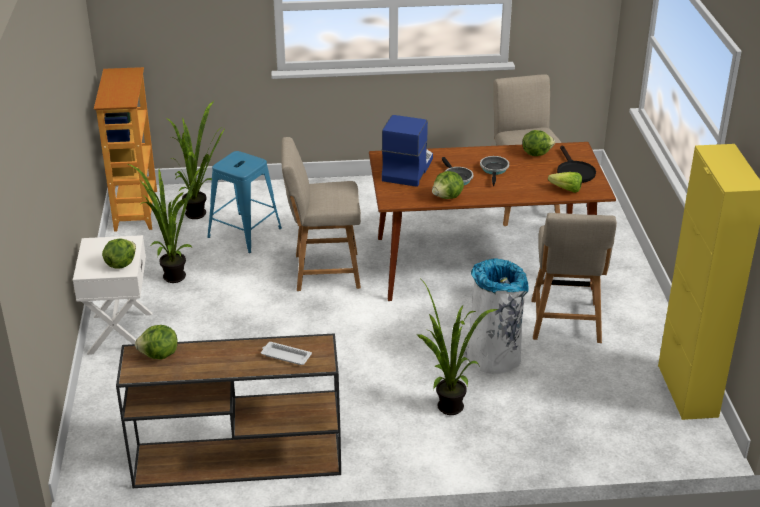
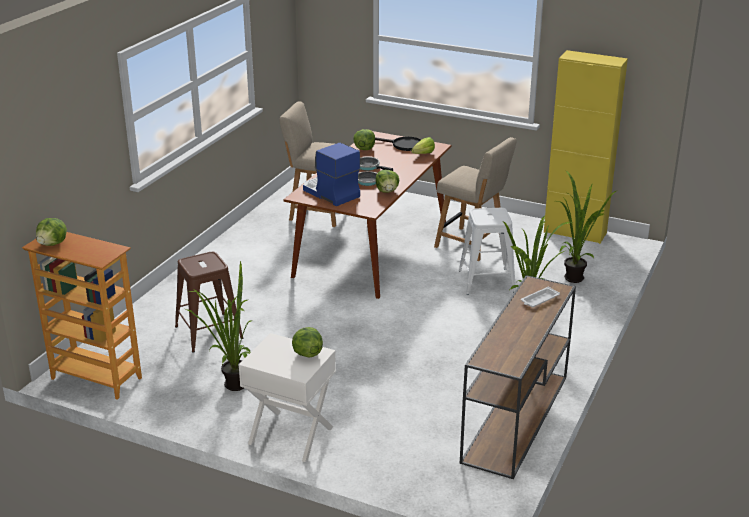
camera: 60 degrees left, 5 degrees down
lettuce [135,325,178,360] -> lettuce moved to [36,218,67,246]
potted plant [166,100,224,219] -> potted plant moved to [557,170,616,283]
blue stool [207,151,282,253] -> brown stool [175,252,243,353]
beige chair [281,137,361,291] -> none
white trash can [465,258,529,374] -> white stool [459,208,516,295]

